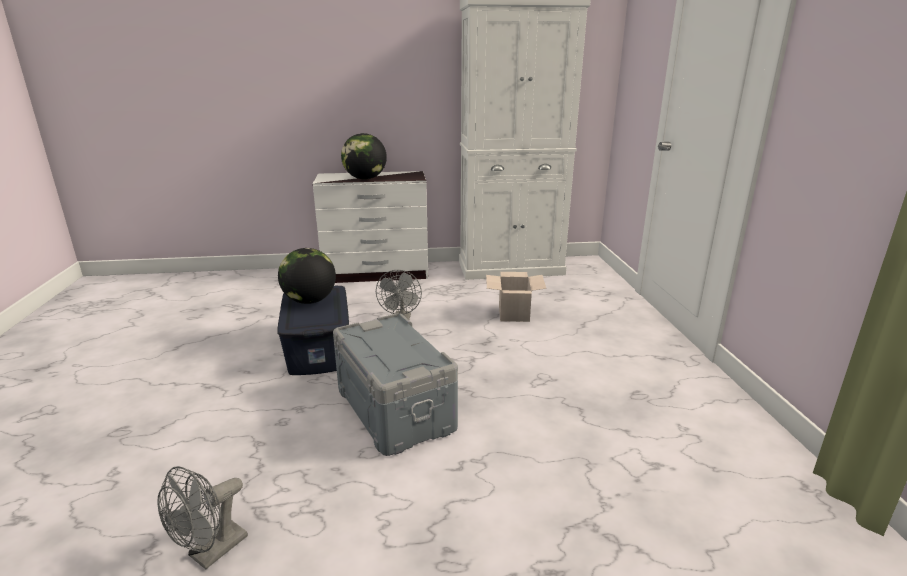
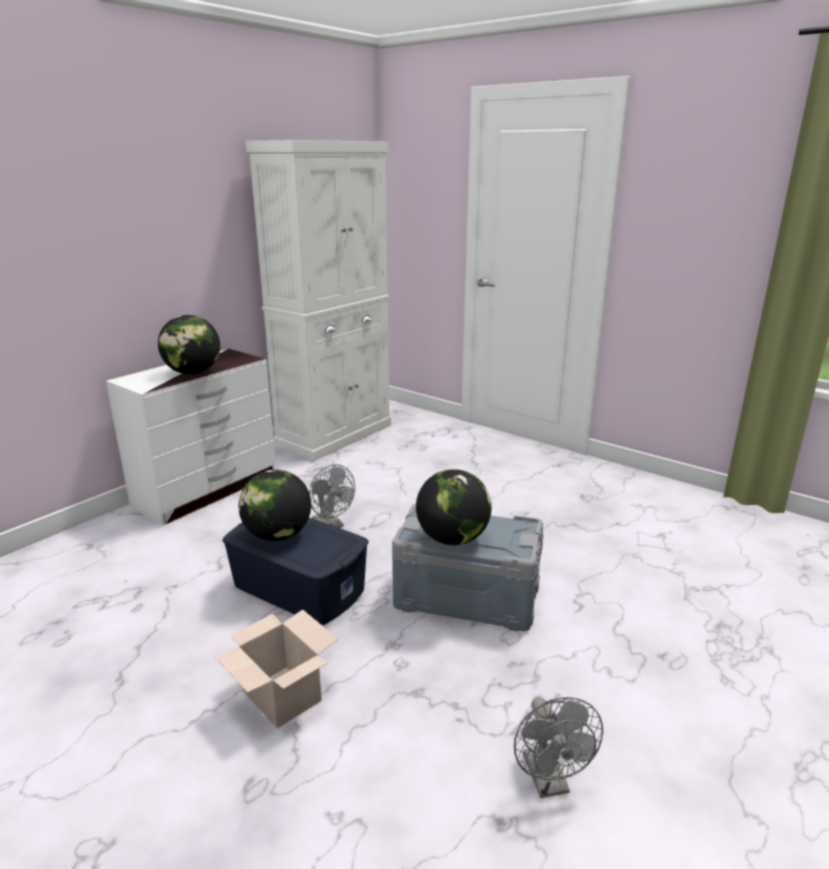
camera: 45 degrees left, 0 degrees up
cardboard box [486,272,546,322] -> cardboard box moved to [215,609,338,729]
none -> globe [416,469,492,545]

